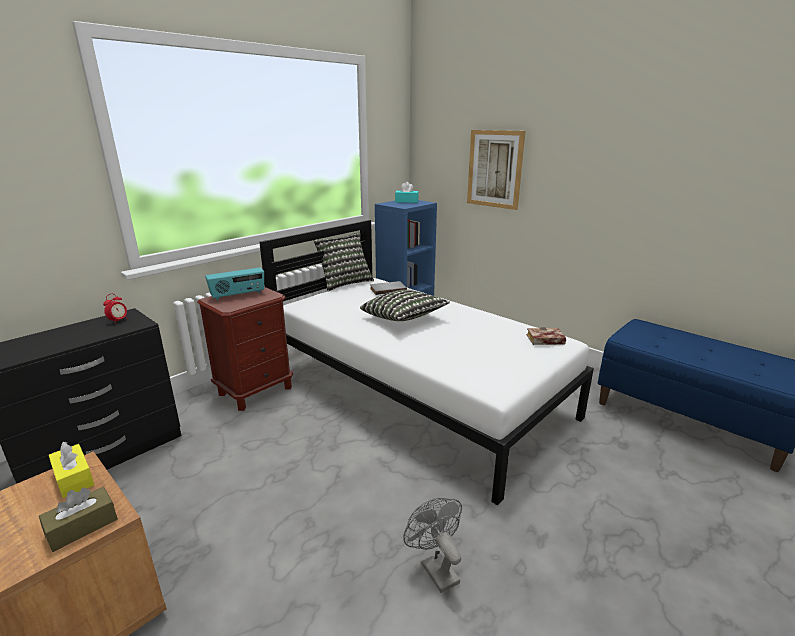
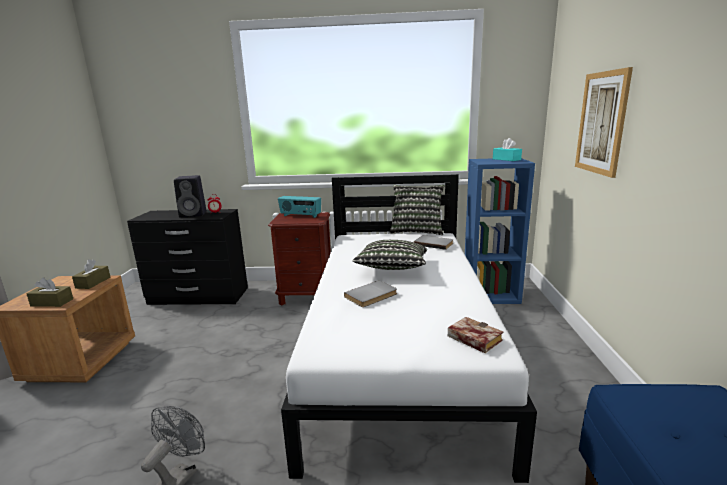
camera: 50 degrees right, 5 degrees down
yellow tissue box [49,442,94,498] -> brown tissue box [72,259,110,289]
none -> black speaker [174,175,206,218]
none -> grey book [344,280,397,307]

